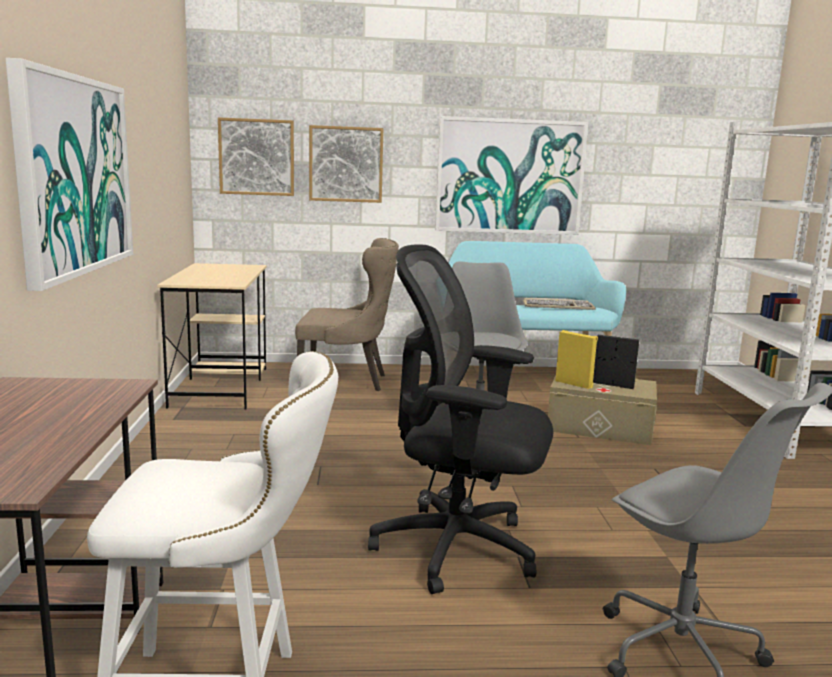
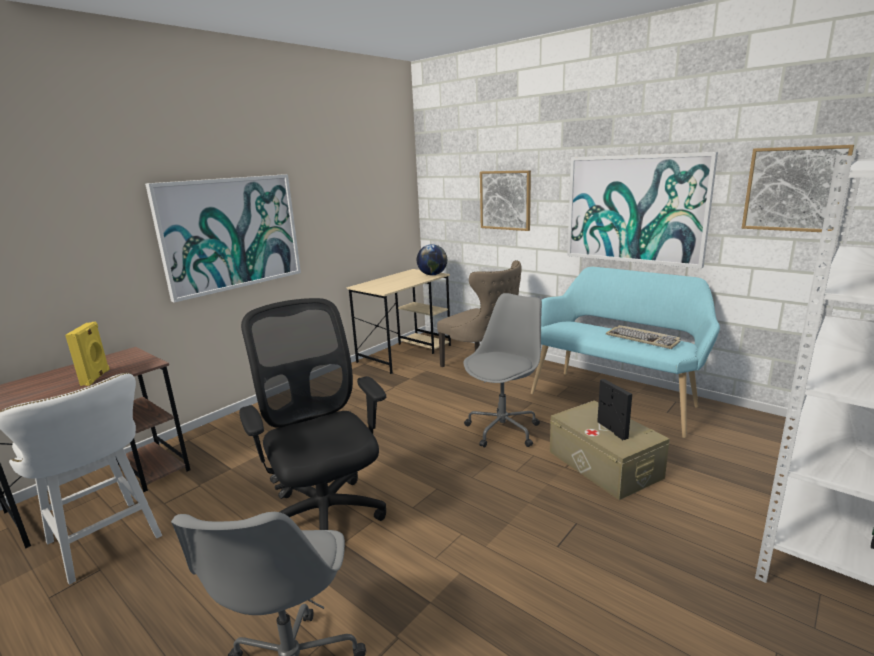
camera: 45 degrees right, 5 degrees up
picture [218,117,294,196] -> picture moved to [742,145,854,232]
yellow speaker [555,330,598,389] -> yellow speaker moved to [65,322,110,386]
none -> globe [417,244,447,275]

